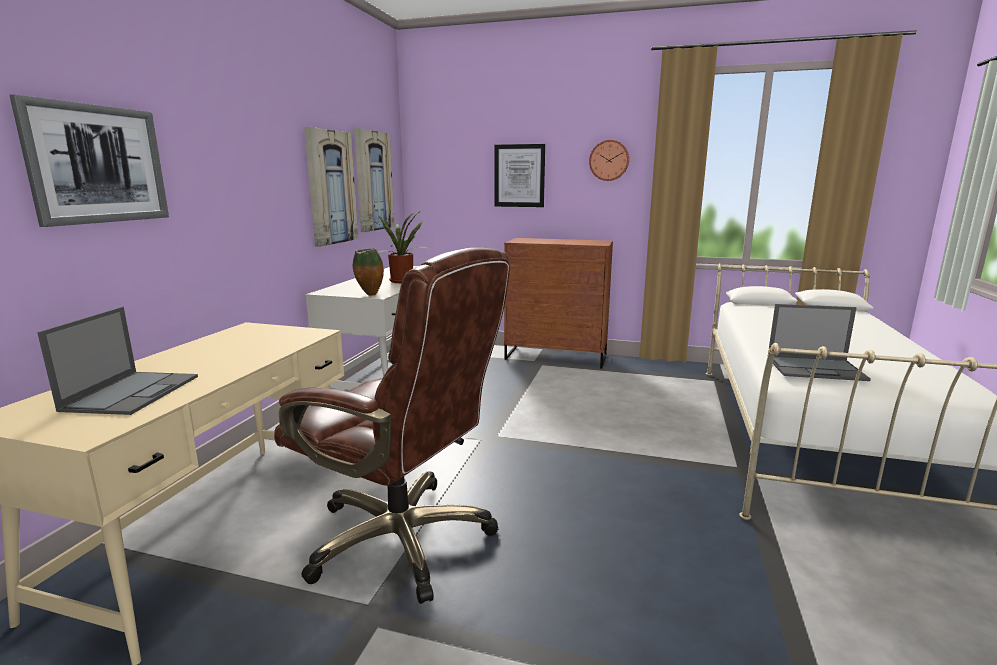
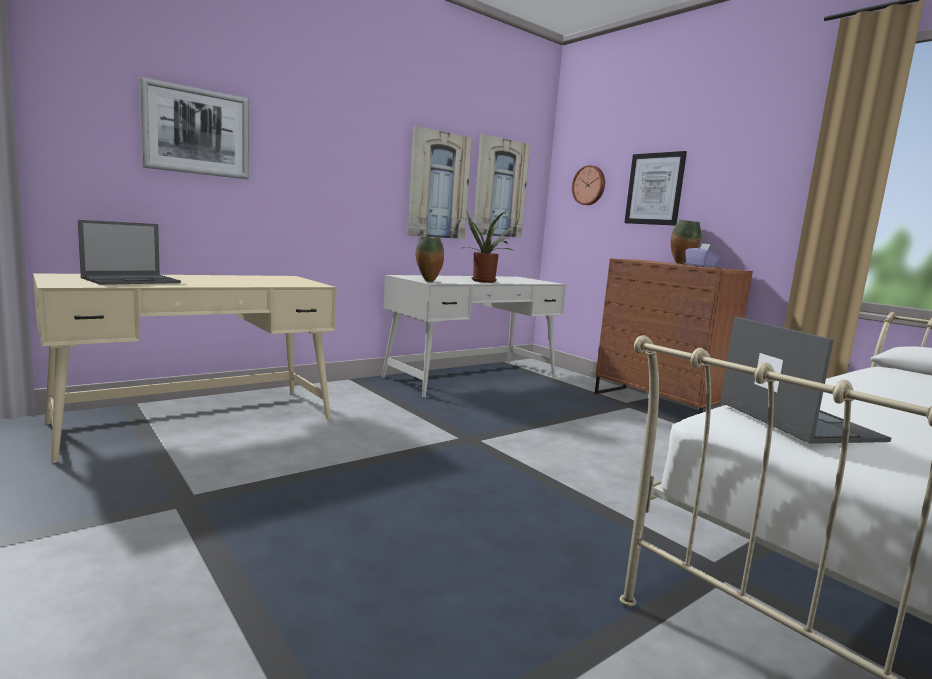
camera: 35 degrees right, 5 degrees down
brown office chair [274,248,510,604] -> none
wall clock [589,140,629,181] -> wall clock moved to [572,165,605,205]
laptop [767,304,871,381] -> laptop turned 150 degrees counterclockwise [720,316,891,444]
none -> vase [670,220,701,264]
none -> purple tissue box [685,243,720,267]

